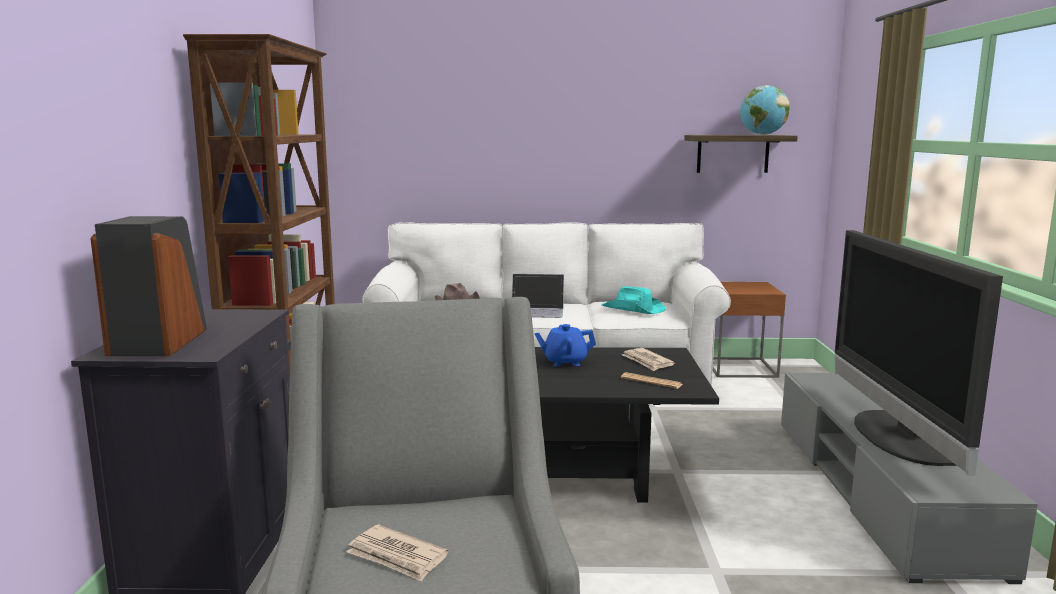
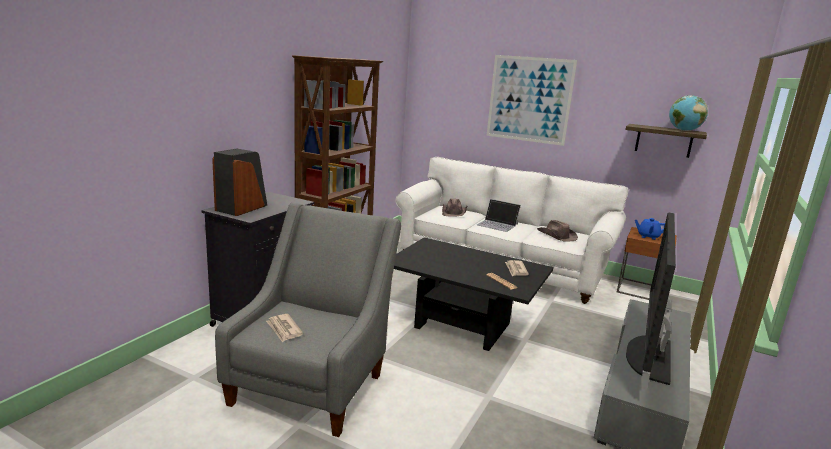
camera: 25 degrees right, 5 degrees up
blue teapot [534,324,596,367] -> blue teapot moved to [635,218,665,240]
turquoise hat [601,286,666,314] -> brown hat [537,220,578,242]
none -> picture [487,55,577,146]

